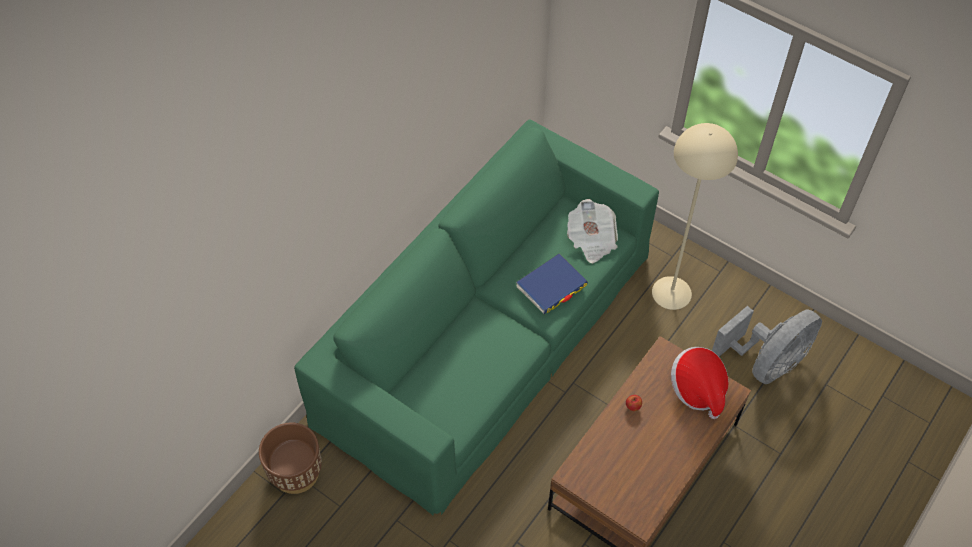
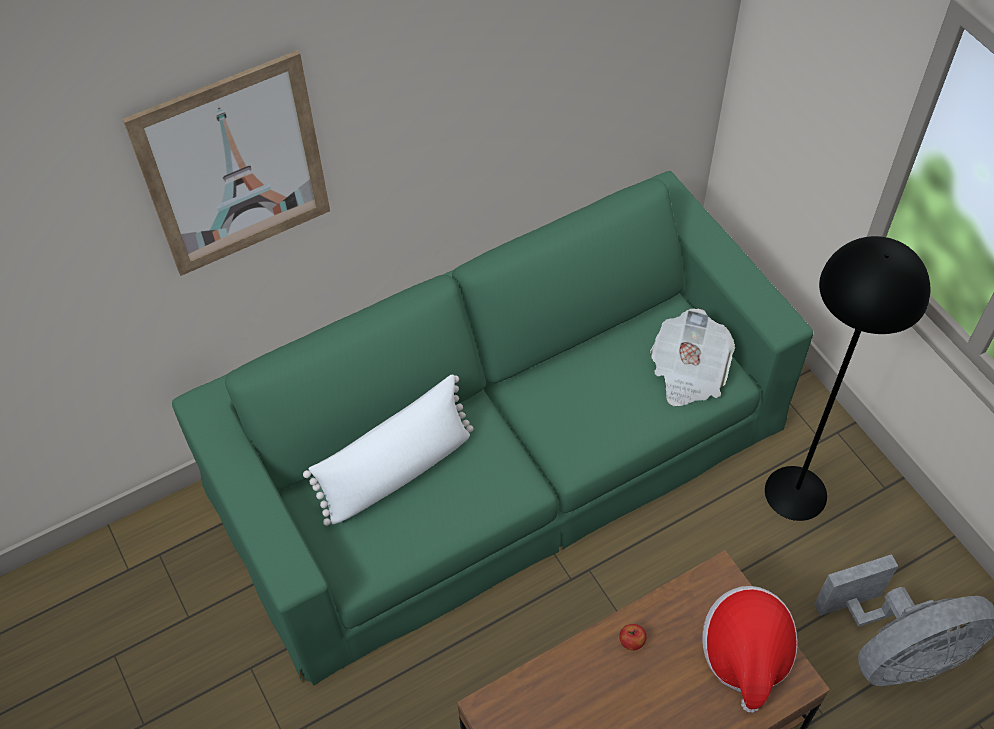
camera: 25 degrees right, 0 degrees up
brown planter [259,423,322,494] -> none
blue book [516,253,588,314] -> none
beige floor lamp [652,123,738,310] -> black floor lamp [765,236,930,521]
none -> picture [123,50,330,276]
none -> white pillow [303,375,473,526]

